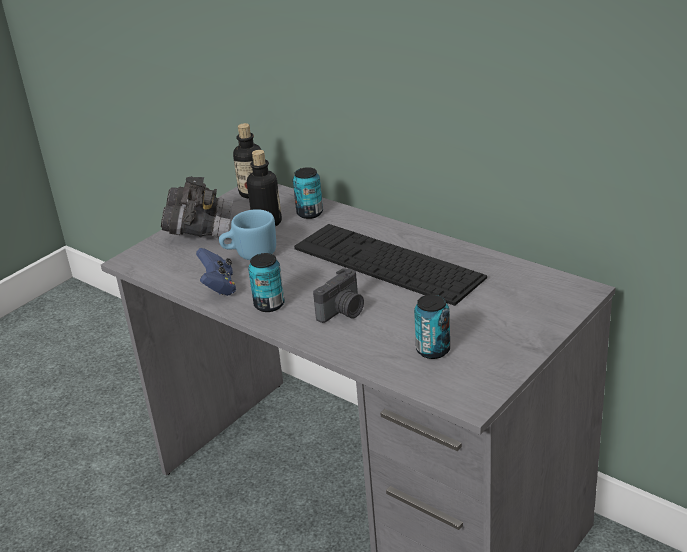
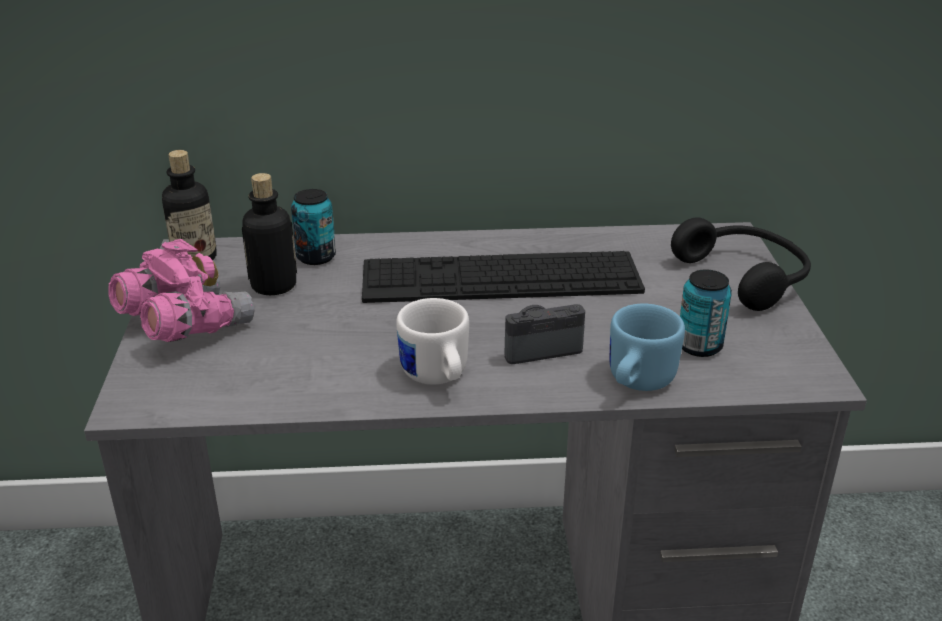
camera: 45 degrees left, 0 degrees up
grey binoculars [161,176,233,239] -> pink binoculars [108,239,255,342]
blue game controller [196,248,236,296] -> none
blue mug [219,209,276,260] -> blue mug moved to [609,304,685,391]
can [248,253,285,312] -> white mug [396,298,469,385]
camera [313,268,364,323] -> camera turned 105 degrees counterclockwise [505,304,585,364]
none -> black headphones [671,218,811,311]

